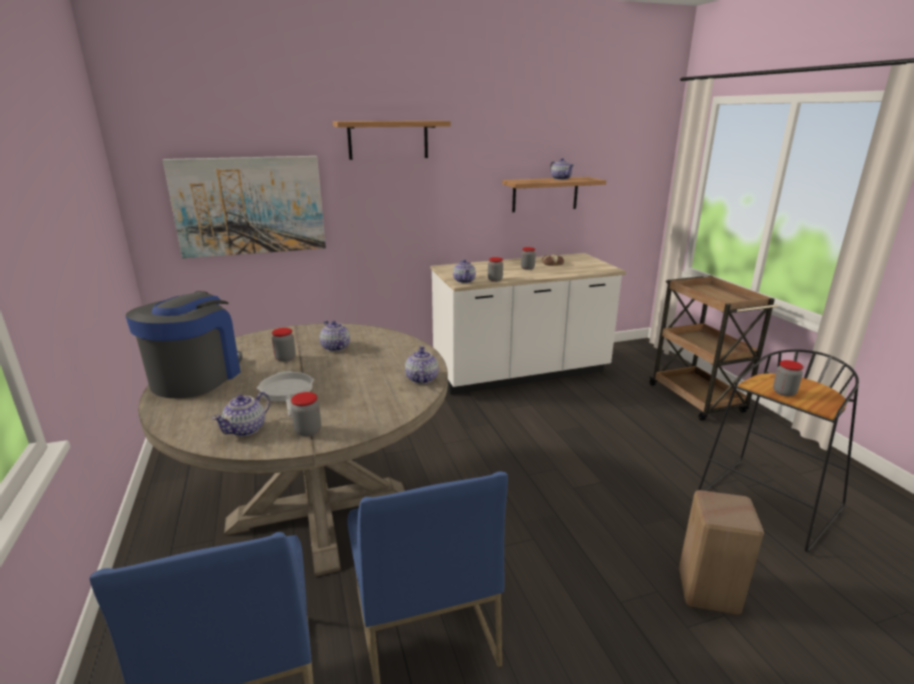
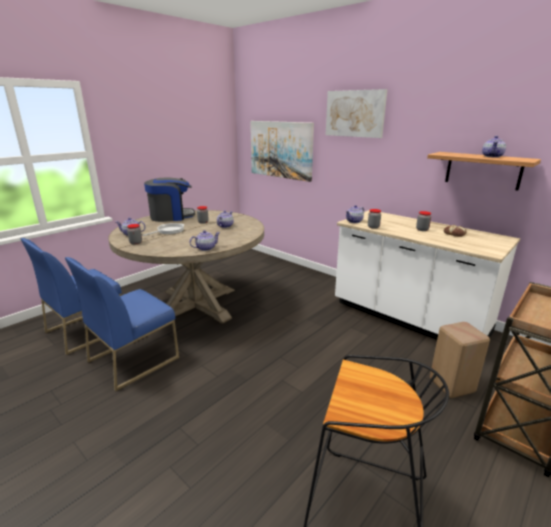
camera: 60 degrees right, 0 degrees up
shelf [333,121,451,160] -> picture [326,89,387,138]
beige stool [679,490,764,615] -> beige stool moved to [430,322,490,398]
jar [773,360,804,396] -> none

